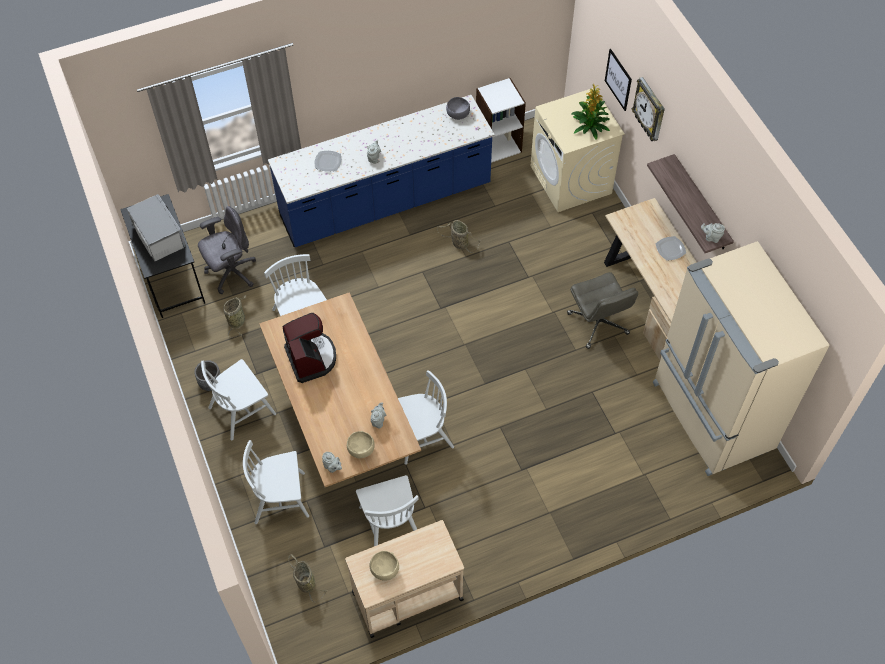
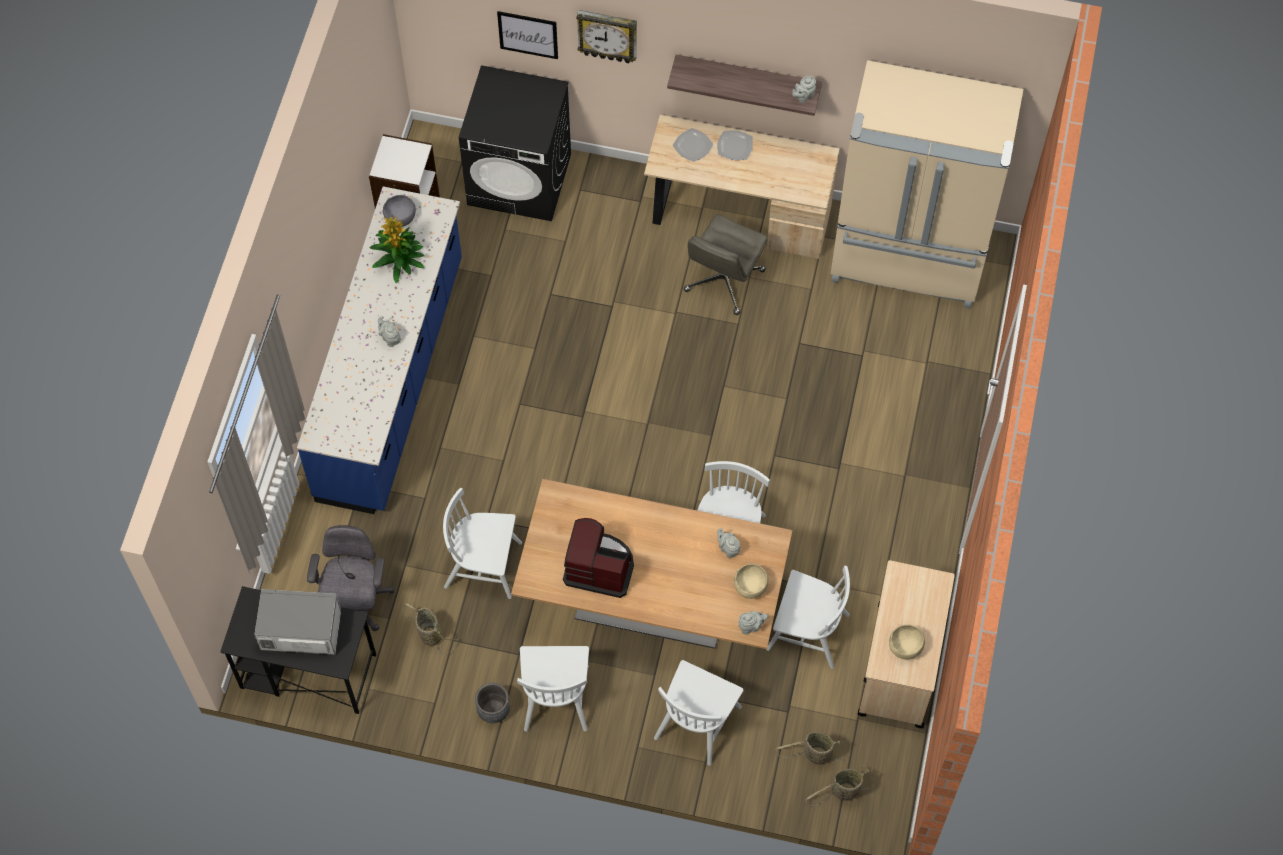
camera: 55 degrees left, 5 degrees up
plate [315,151,341,172] -> plate moved to [673,128,713,162]
basket [437,220,480,253] -> basket moved to [805,765,874,806]
beige washing machine [530,88,625,212] -> black washing machine [459,65,571,221]
grey office chair [567,272,638,349] -> grey office chair turned 105 degrees clockwise [684,214,768,315]
potted plant [572,83,610,140] -> potted plant moved to [370,215,425,283]

